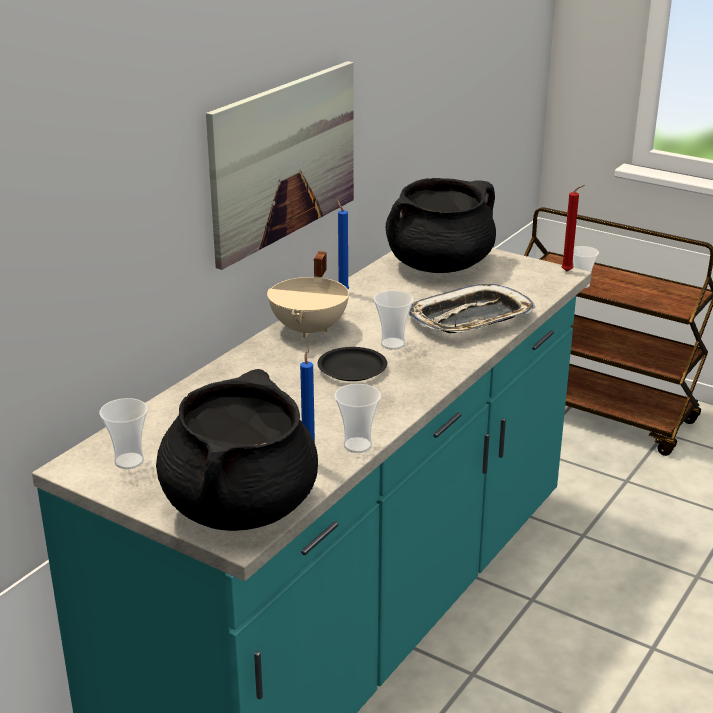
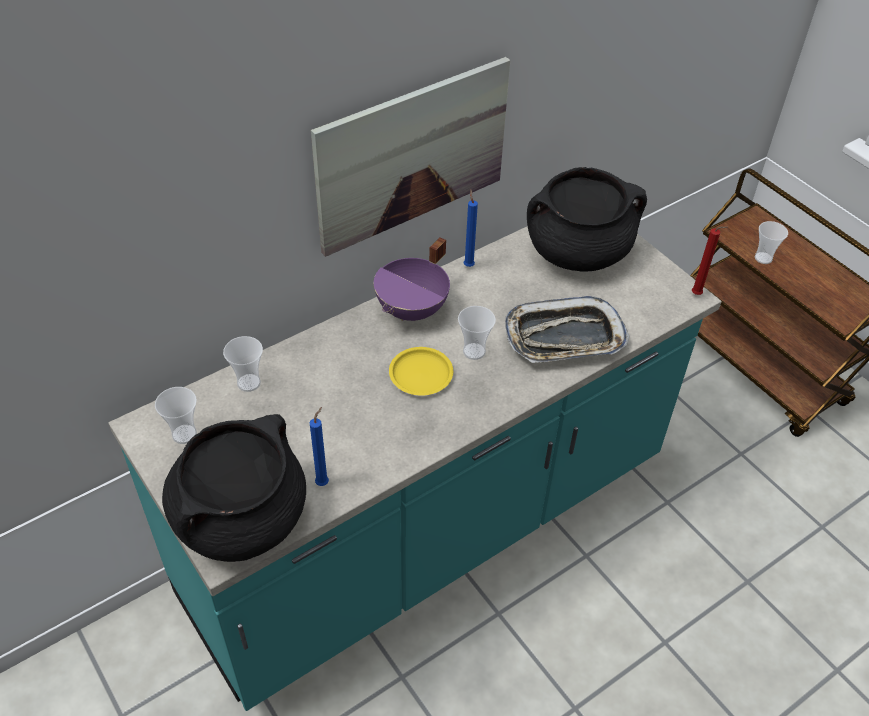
camera: 20 degrees right, 20 degrees up
beige cooking pot [267,251,349,338] -> purple cooking pot [374,237,450,321]
black plate [318,347,387,381] -> yellow plate [389,347,453,396]
cup [335,384,381,453] -> cup moved to [223,336,263,392]

